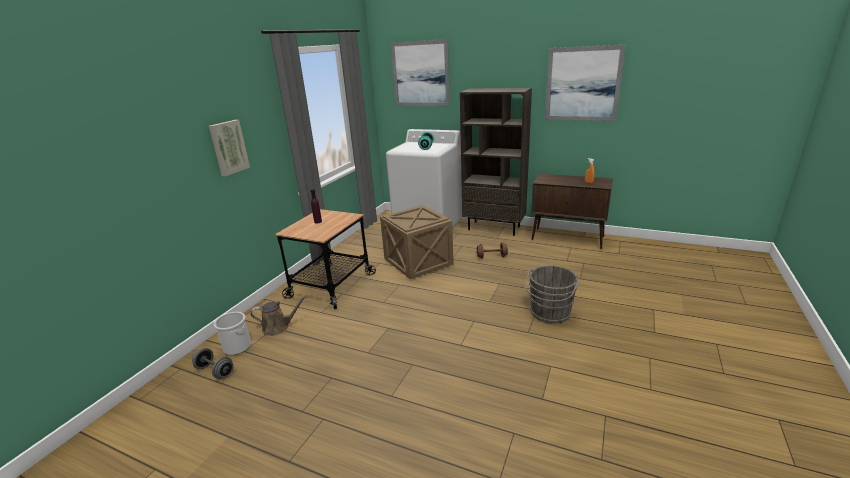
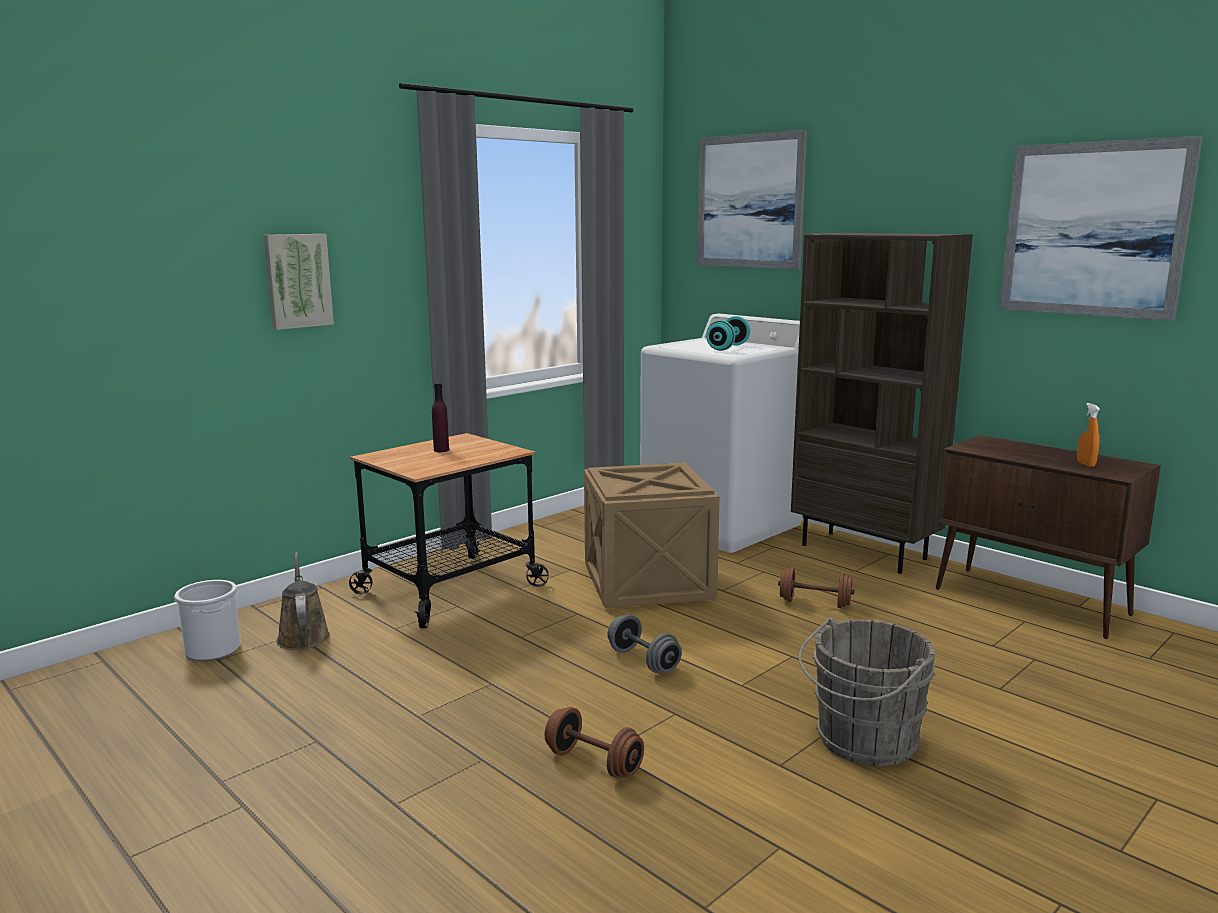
camera: 20 degrees right, 10 degrees down
grey dumbbell [192,348,233,379] -> grey dumbbell moved to [608,614,682,673]
brown watering can [250,295,307,336] -> brown watering can turned 120 degrees counterclockwise [276,552,330,650]
none -> brown dumbbell [545,707,644,778]

